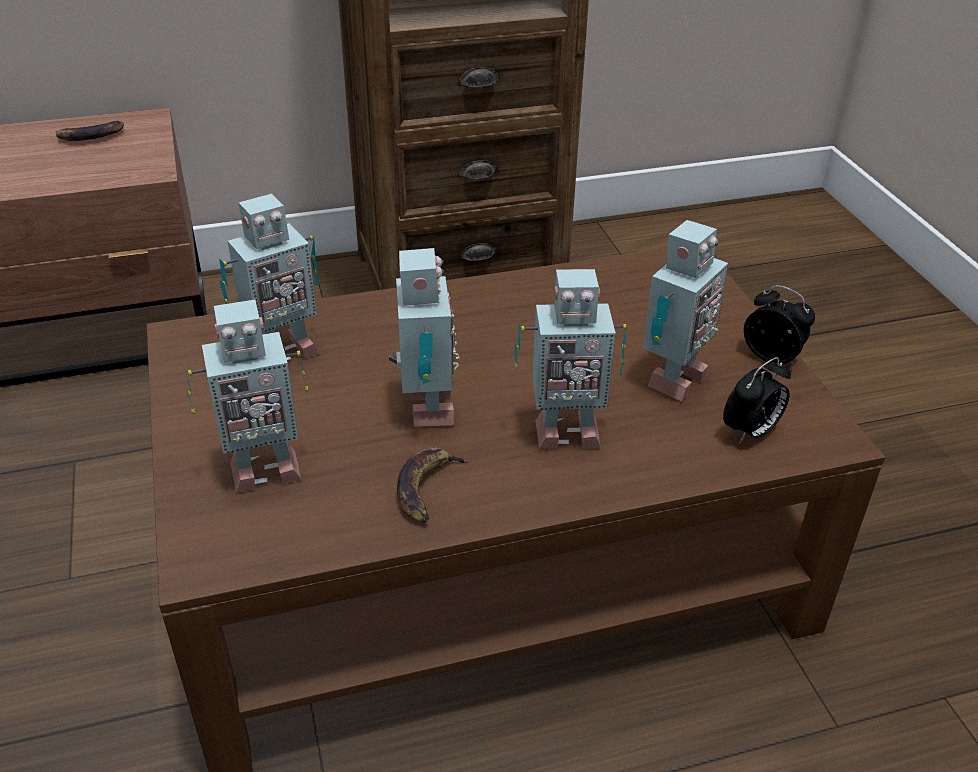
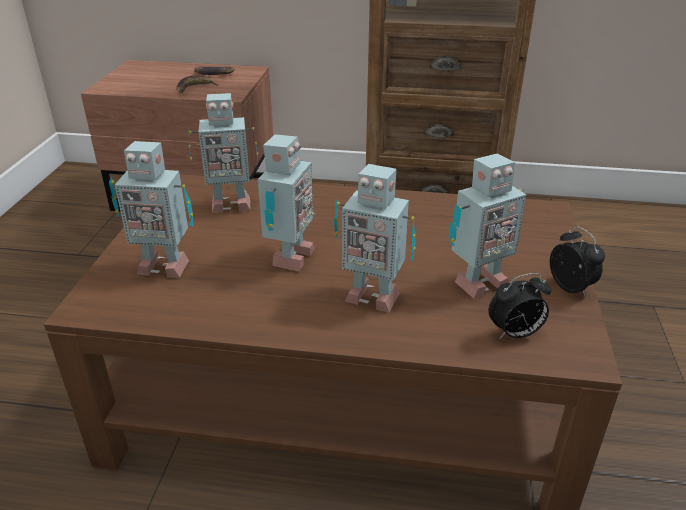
camera: 25 degrees right, 5 degrees down
banana [397,447,471,523] -> banana moved to [176,75,218,93]

